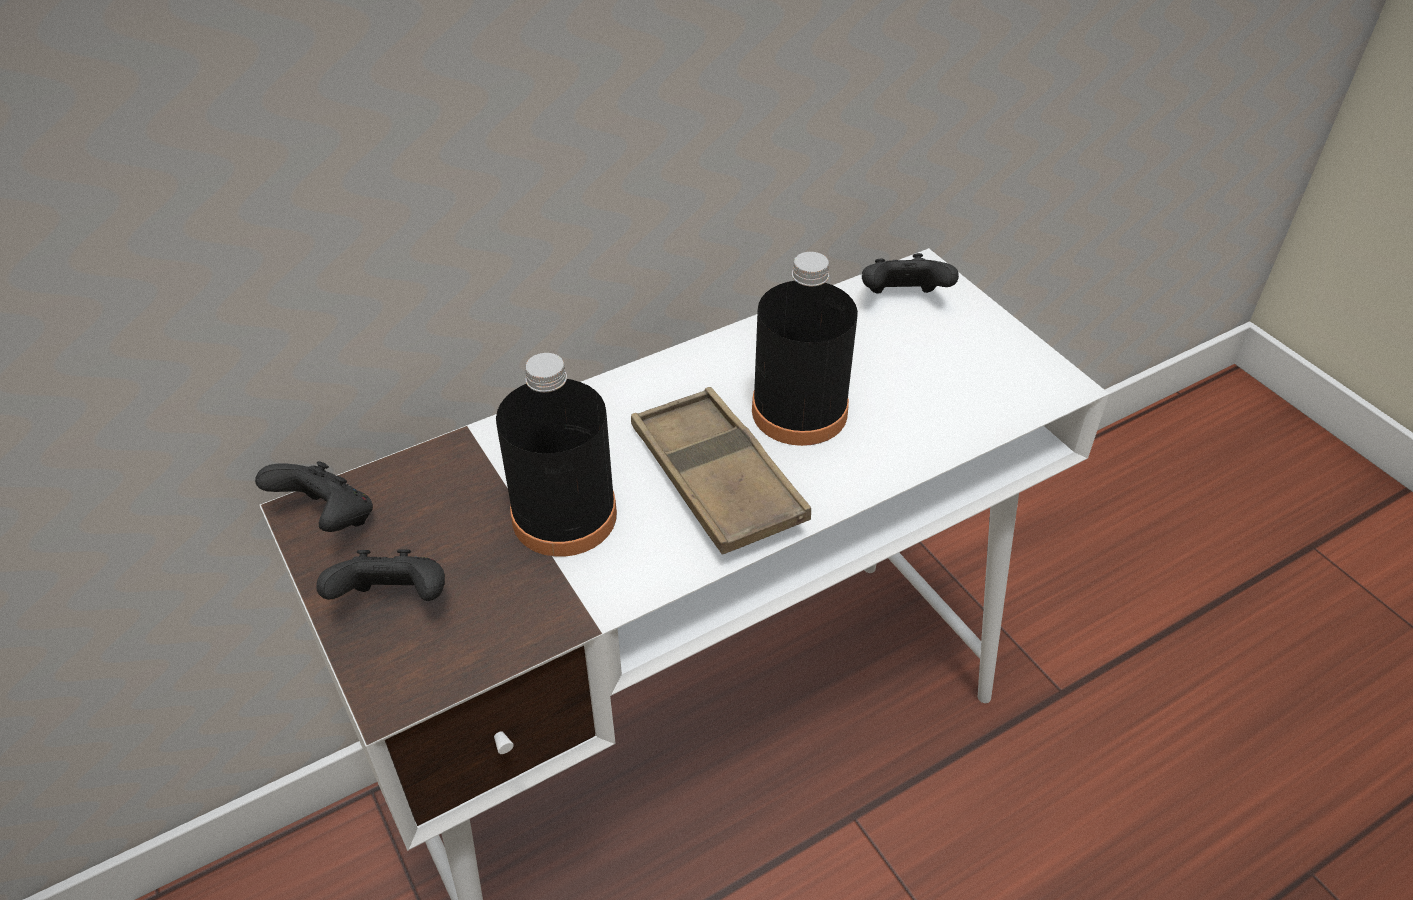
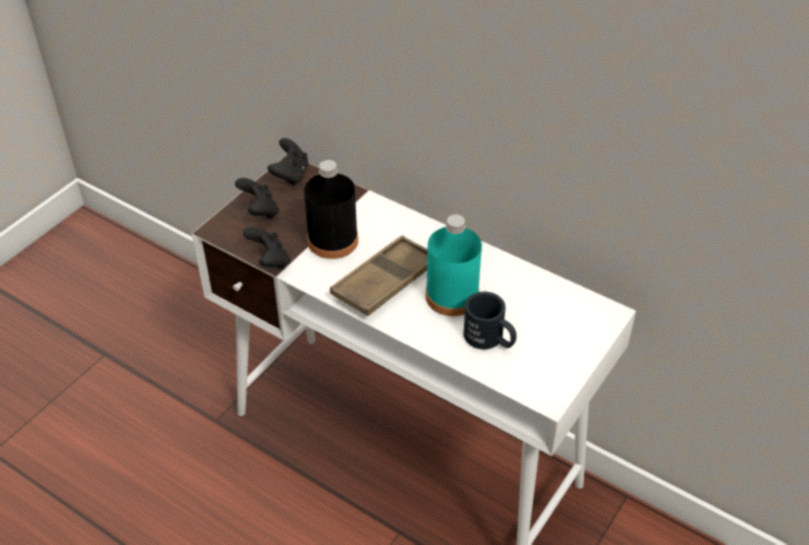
camera: 65 degrees right, 0 degrees up
black bottle [752,252,858,446] -> turquoise bottle [426,214,482,316]
black game controller [862,253,959,294] -> black game controller moved to [243,227,290,269]
none -> black mug [464,292,516,349]

